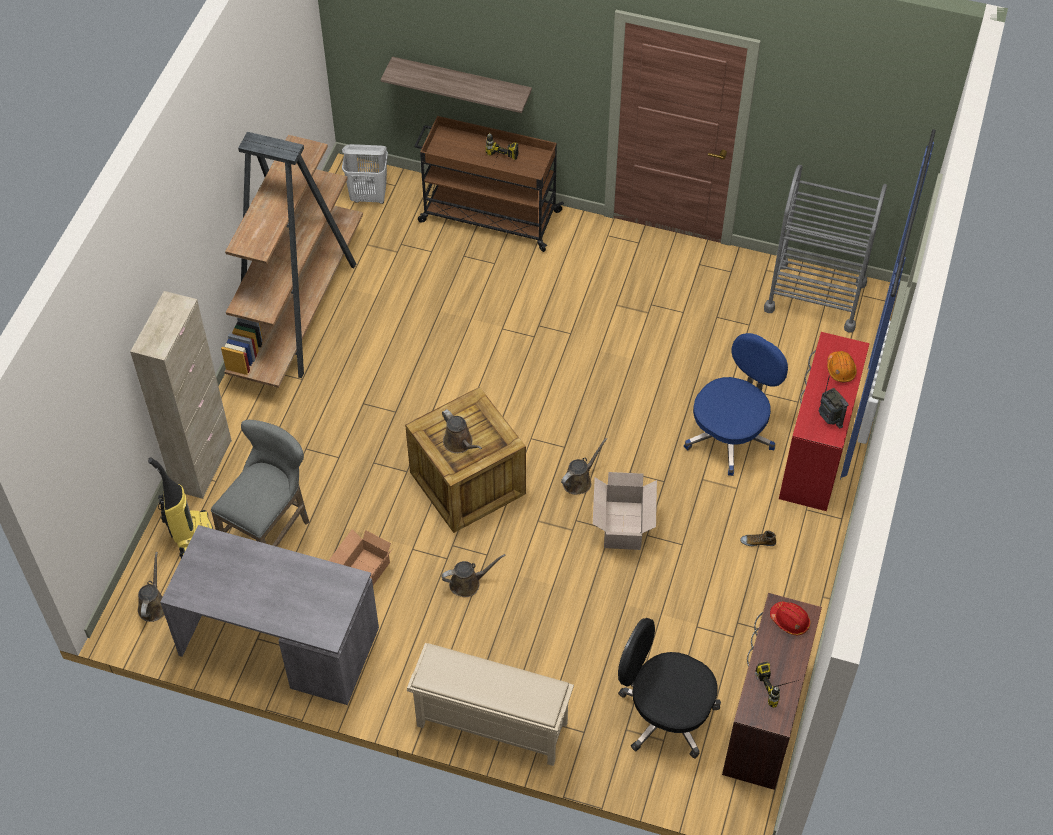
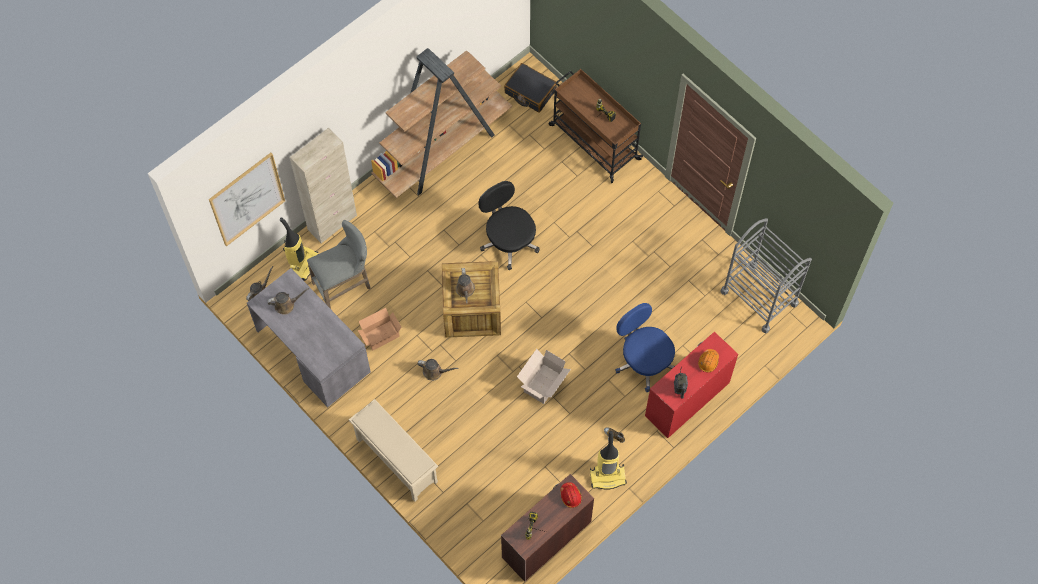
camera: 30 degrees right, 10 degrees up
white laundry basket [342,144,388,204] -> black suitcase [504,63,557,113]
shelf [381,57,532,113] -> none
brown watering can [561,438,607,495] -> brown watering can moved to [267,288,309,315]
black office chair [618,618,721,758] -> black office chair moved to [479,181,540,270]
blue office chair [684,333,788,476] -> blue office chair turned 105 degrees counterclockwise [615,303,675,392]
none -> picture [209,153,285,246]
none -> vacuum cleaner [590,431,627,489]

